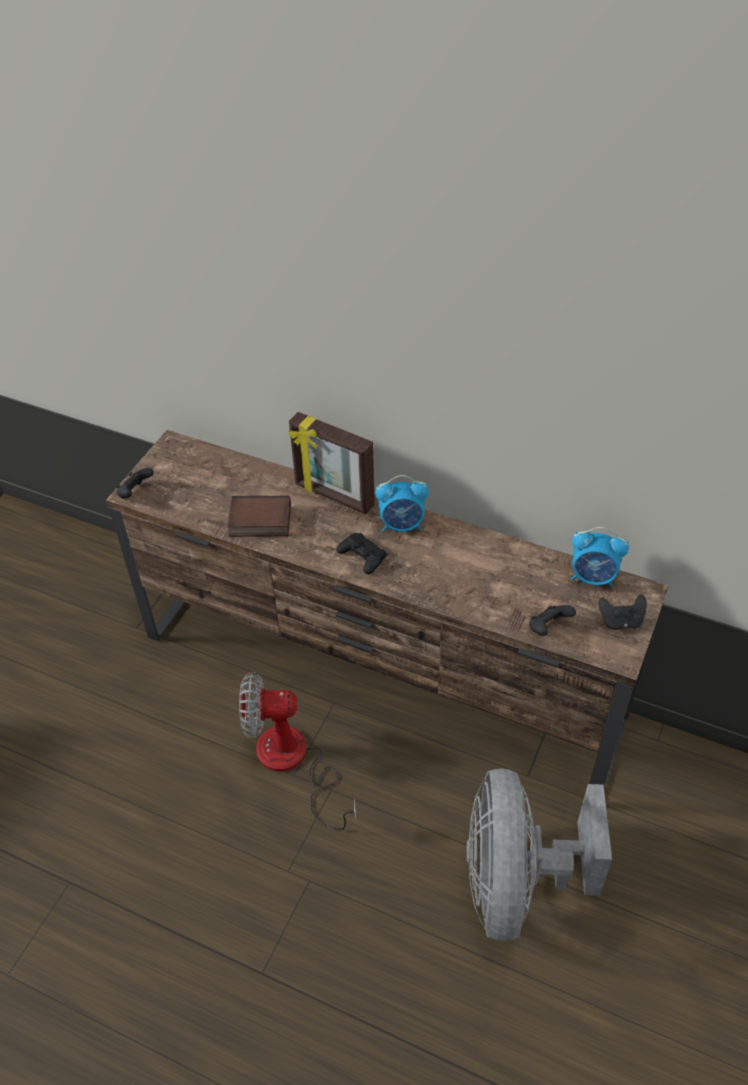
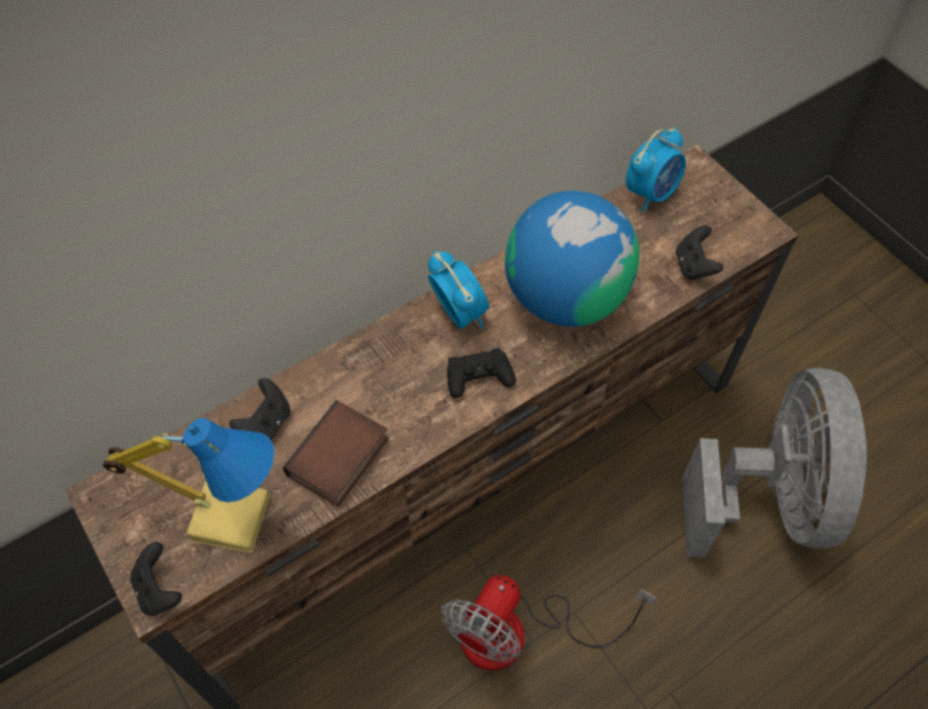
camera: 60 degrees left, 10 degrees up
picture frame [288,412,375,514] -> none
alarm clock [375,475,429,532] -> alarm clock turned 60 degrees counterclockwise [428,251,489,329]
grey fan [467,768,612,941] -> grey fan turned 120 degrees counterclockwise [682,368,867,558]
black game controller [599,594,647,630] -> black game controller moved to [229,378,290,440]
none -> table lamp [103,418,275,553]
none -> globe [505,191,639,327]

